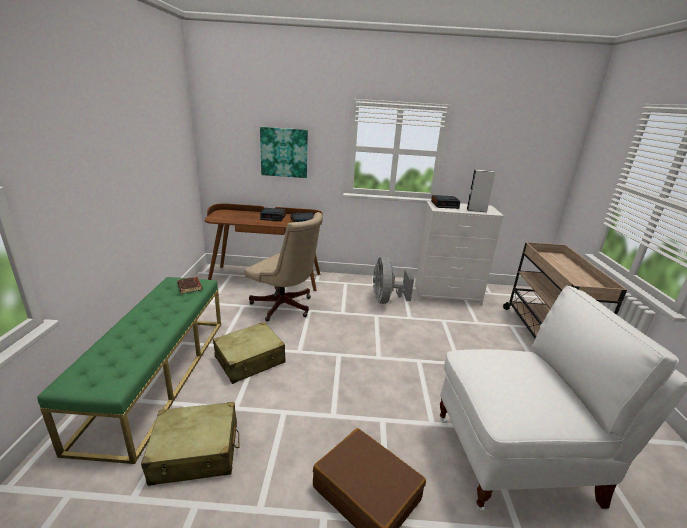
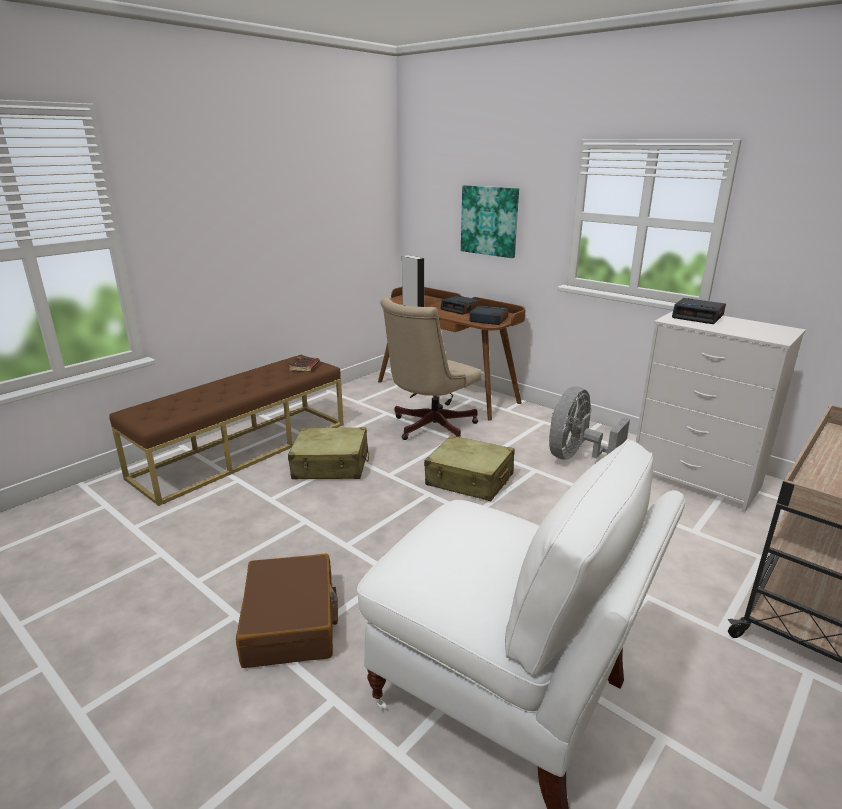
camera: 40 degrees right, 0 degrees up
green bench [37,277,221,464] -> brown bench [109,355,344,506]
beige suitcase [141,402,240,486] -> beige suitcase moved to [424,435,514,501]
beige office chair [245,212,322,322] -> beige office chair turned 60 degrees clockwise [381,297,482,440]
grey speaker [467,169,496,212] -> grey speaker moved to [402,255,424,307]

